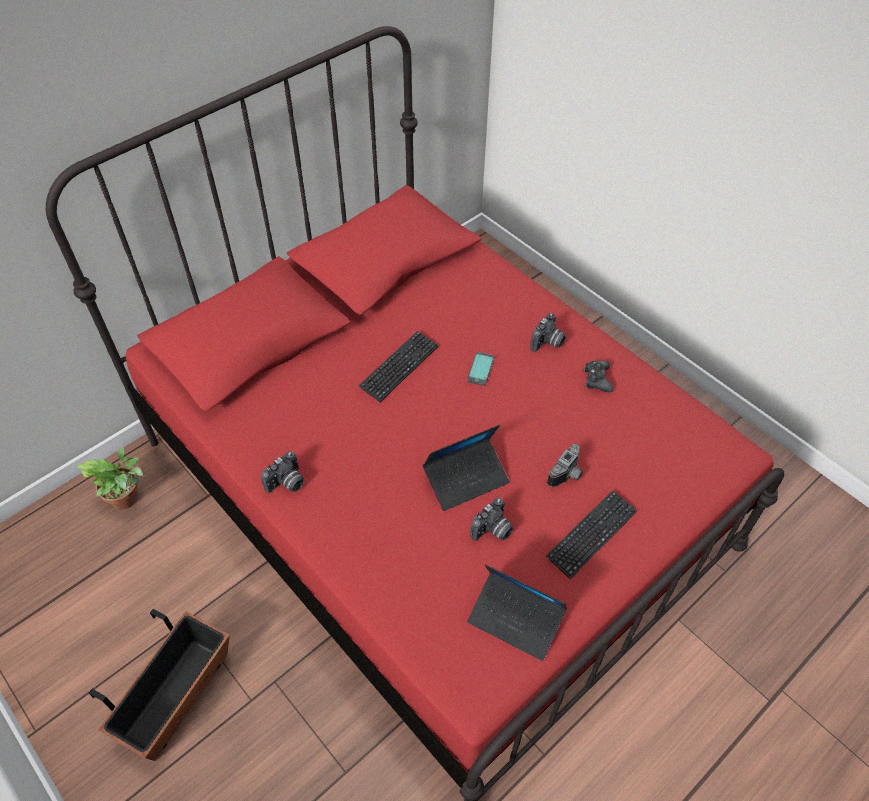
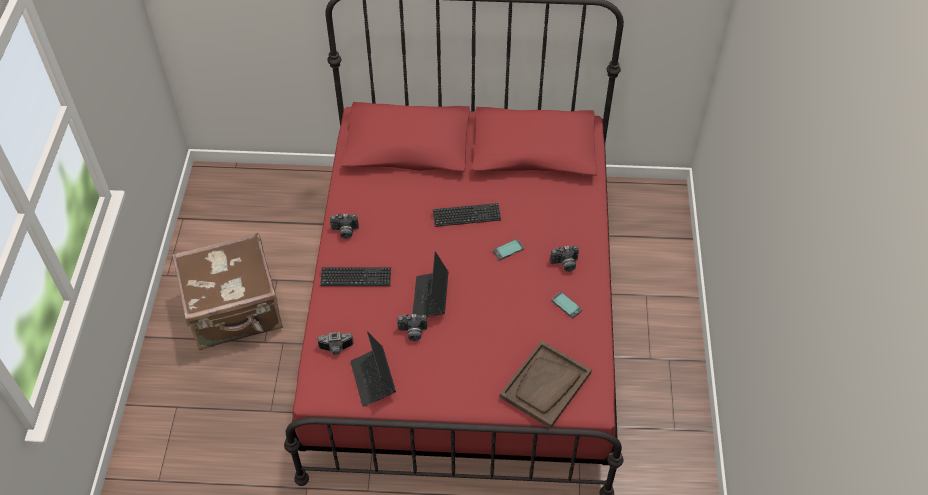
camera: 45 degrees right, 0 degrees up
potted plant [75,447,143,509] -> none
planter [89,609,230,761] -> brown suitcase [172,232,283,350]
laptop [423,425,509,511] -> laptop turned 75 degrees clockwise [412,251,448,317]
keyboard [546,490,637,579] -> keyboard moved to [320,267,391,286]
camera [547,444,583,487] -> camera moved to [317,332,354,355]
black game controller [583,360,613,392] -> phone [551,292,582,318]
none -> brown tray [500,341,592,429]

